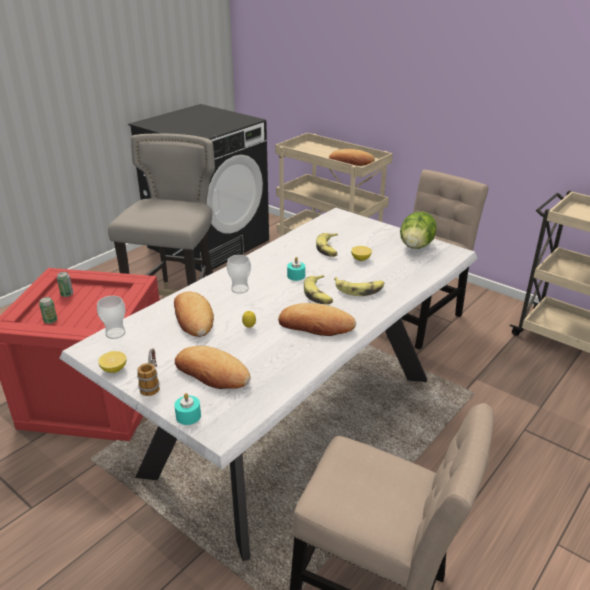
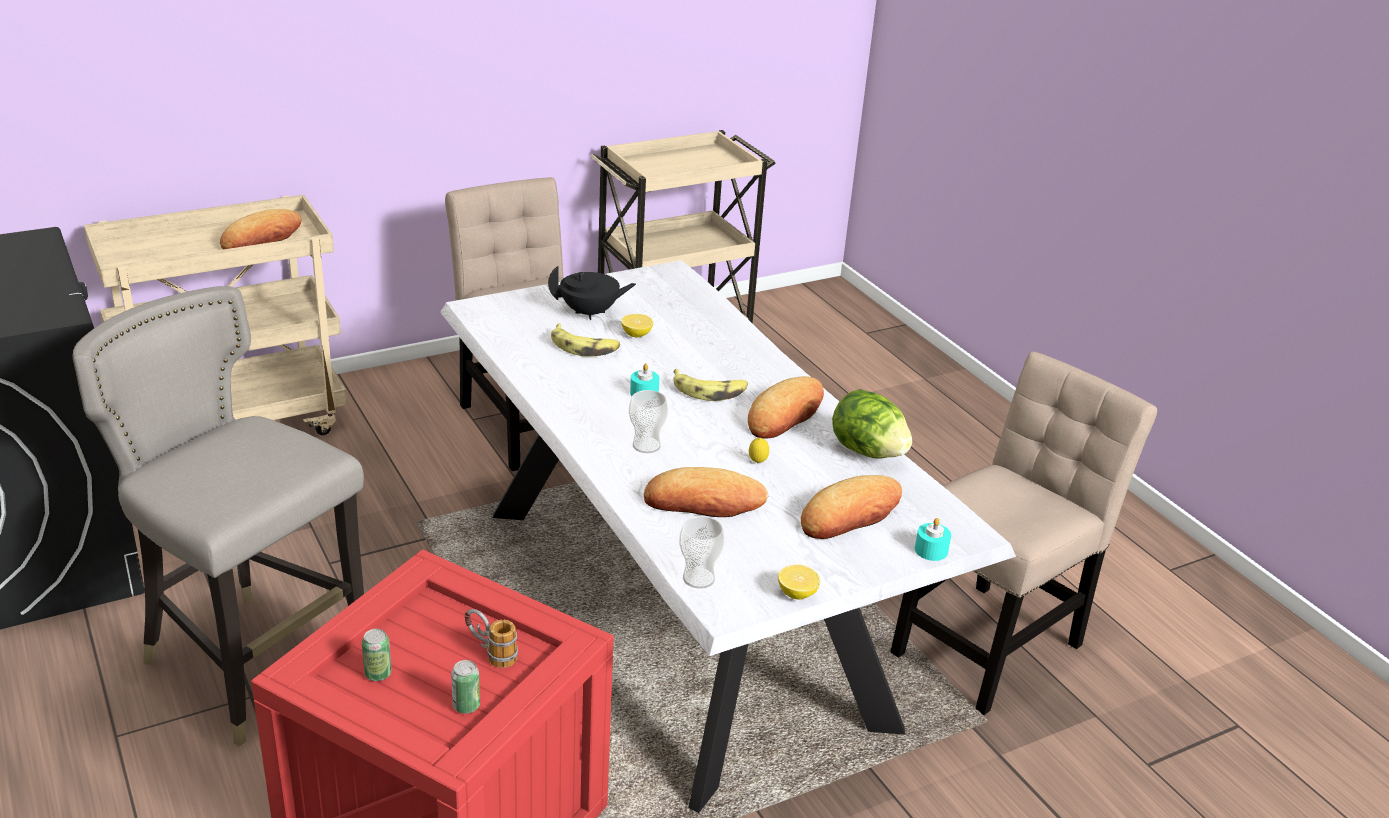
camera: 70 degrees left, 0 degrees up
mug [137,348,160,396] -> mug moved to [465,609,518,668]
banana [334,277,384,296] -> none
lettuce [400,212,437,249] -> lettuce moved to [832,389,912,458]
none -> black teapot [548,266,636,320]

